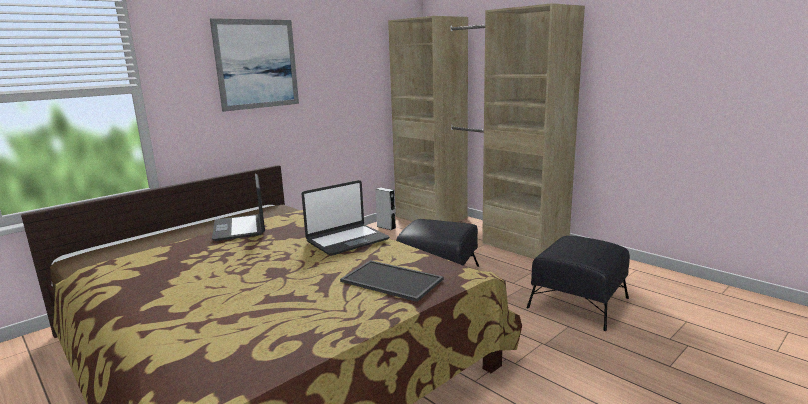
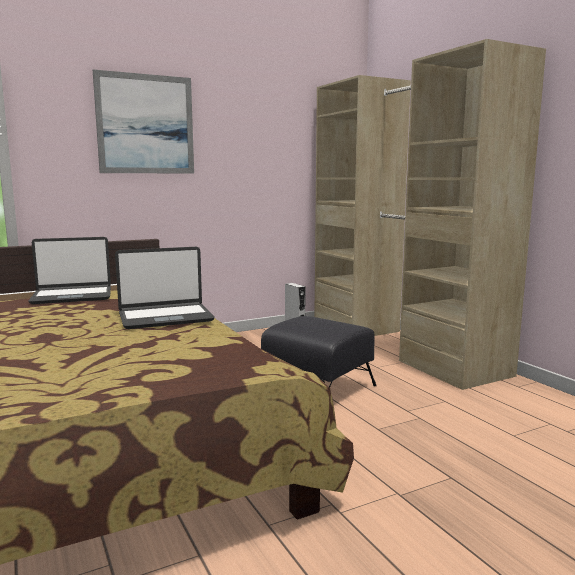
camera: 15 degrees right, 5 degrees down
laptop [212,174,265,241] -> laptop turned 105 degrees counterclockwise [29,237,111,304]
tray [340,260,444,302] -> none
black ottoman [527,236,630,331] -> none

